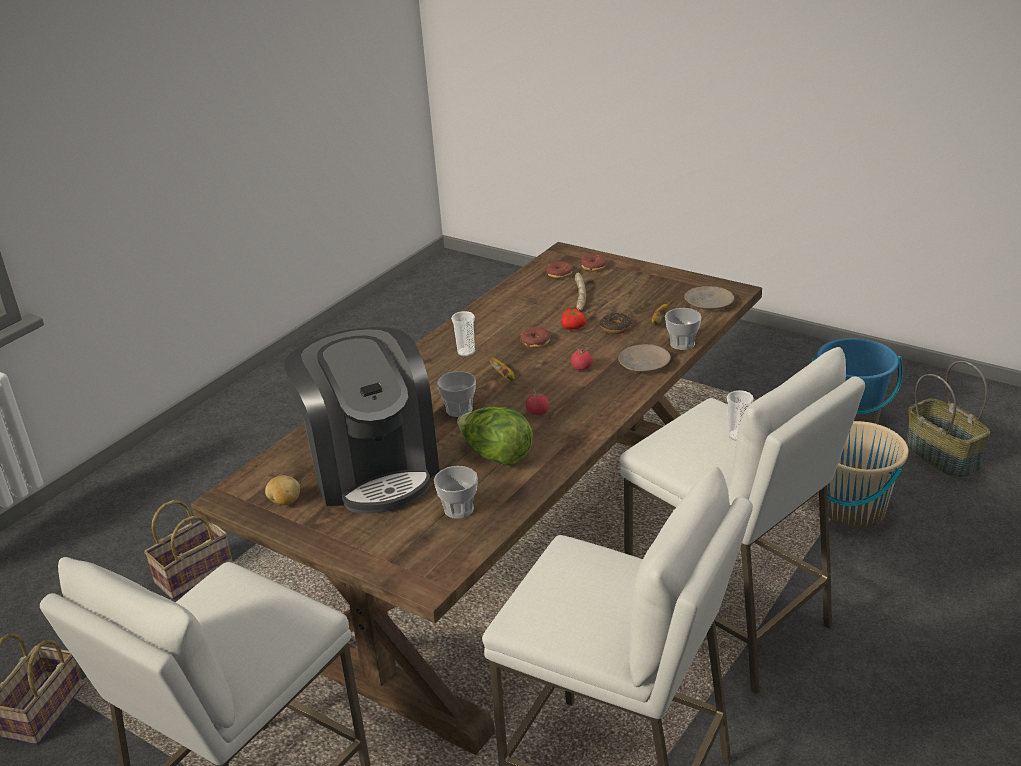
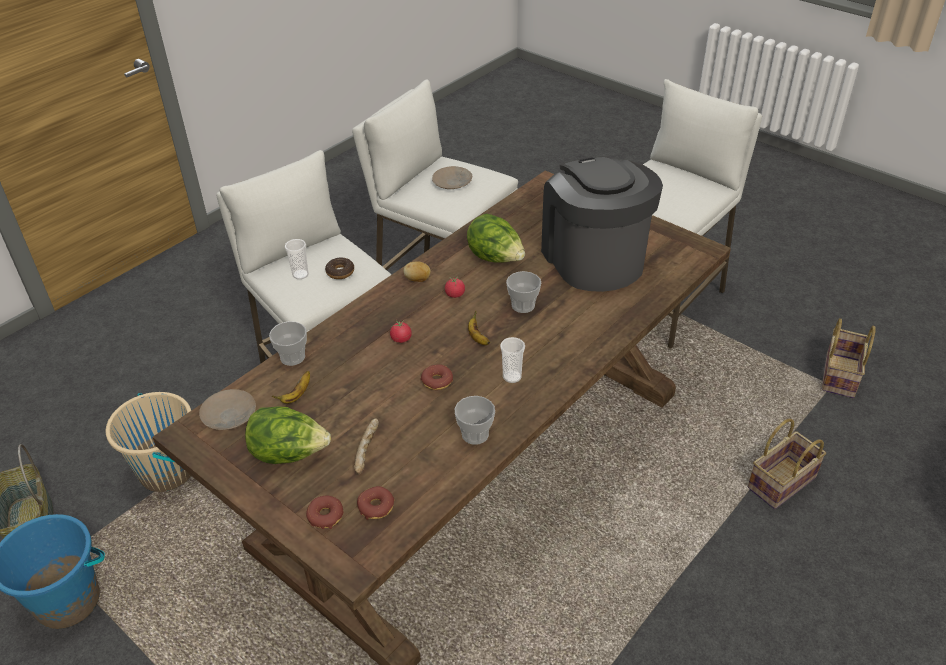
camera: 175 degrees left, 10 degrees up
potato [265,475,300,505] -> potato moved to [403,261,431,282]
cup [434,466,478,519] -> cup moved to [455,396,495,445]
tomato [561,308,586,330] -> none
donut [600,313,631,334] -> donut moved to [325,257,354,279]
beige plate [618,344,671,372] -> beige plate moved to [432,166,472,189]
none -> lettuce [245,406,331,464]

